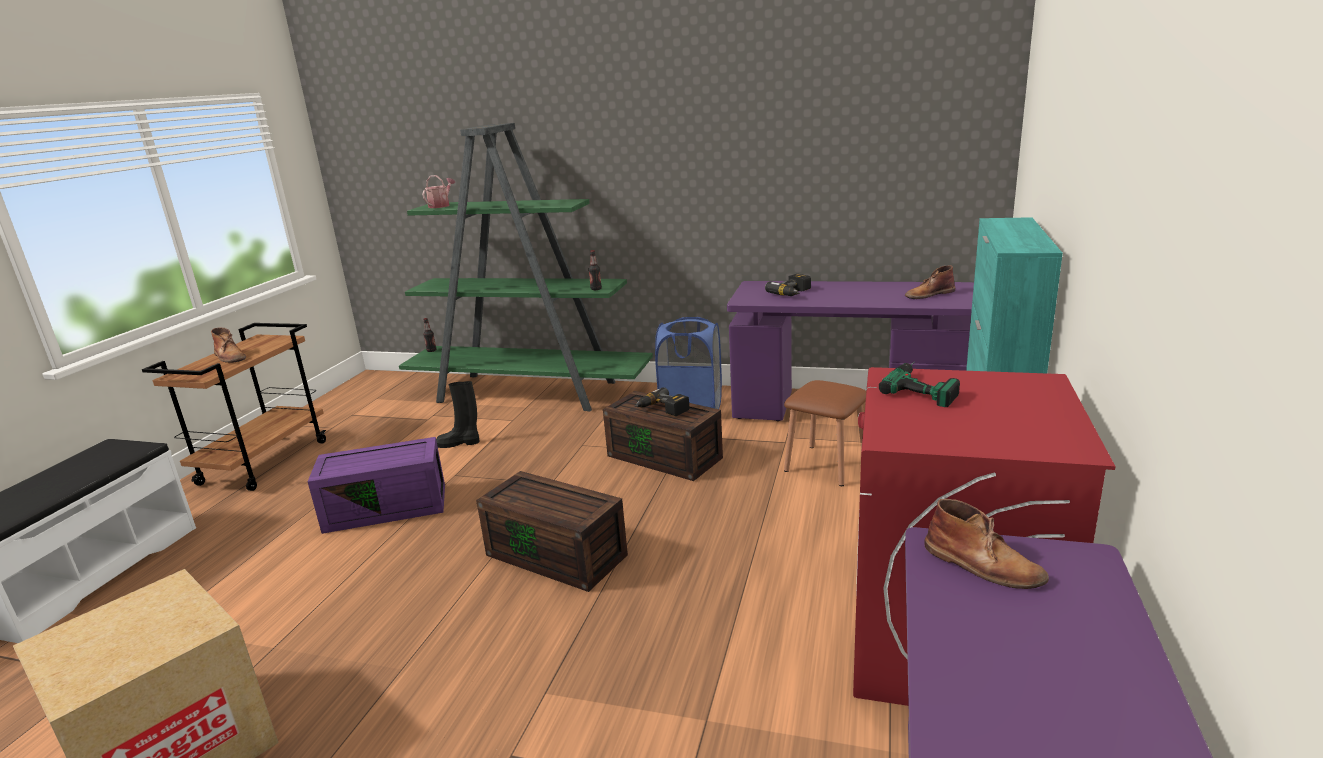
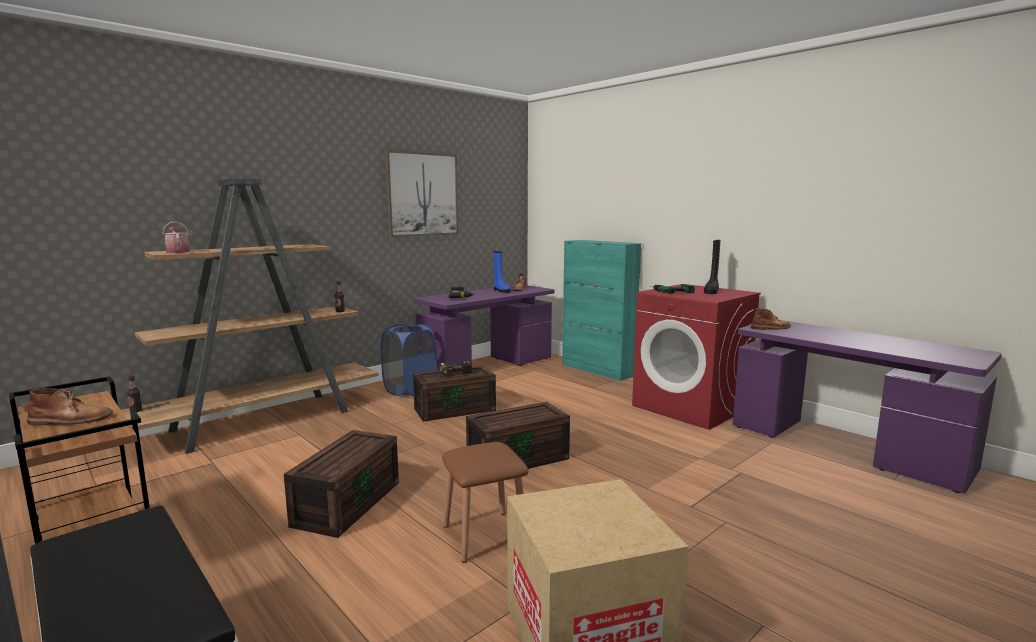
camera: 60 degrees left, 10 degrees down
purple storage box [308,437,445,534] -> brown storage box [284,430,399,538]
green bookcase [399,123,653,412] -> brown bookcase [121,178,379,454]
black boot [436,381,479,448] -> black boot moved to [704,240,721,294]
brown stool [784,380,866,486] -> brown stool moved to [442,442,528,563]
none -> picture [385,150,459,237]
none -> blue boot [493,251,511,293]

